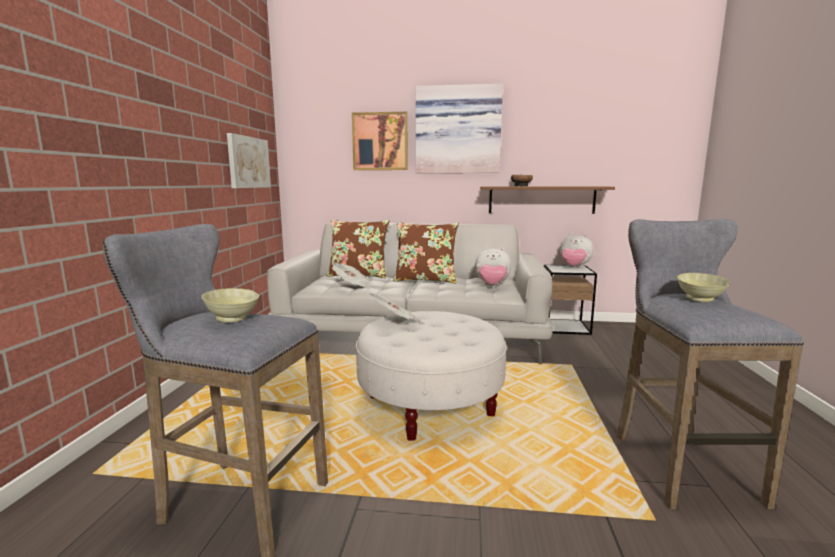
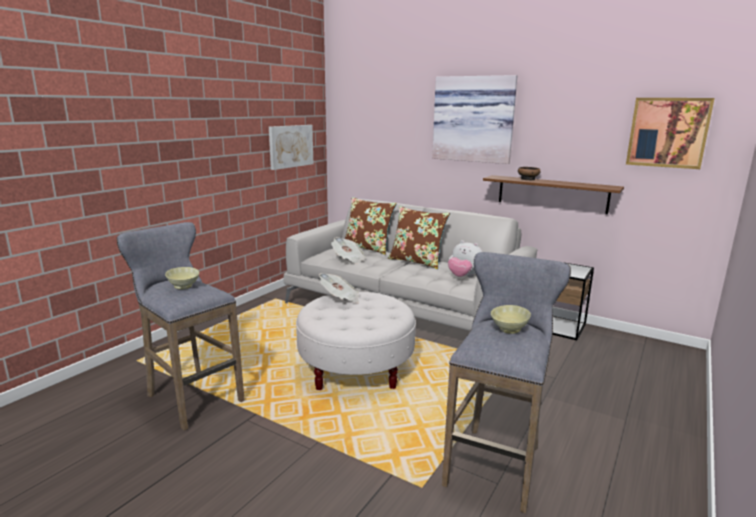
camera: 25 degrees right, 5 degrees up
picture [352,112,408,170] -> picture moved to [626,98,715,169]
plush toy [560,233,593,268] -> none

